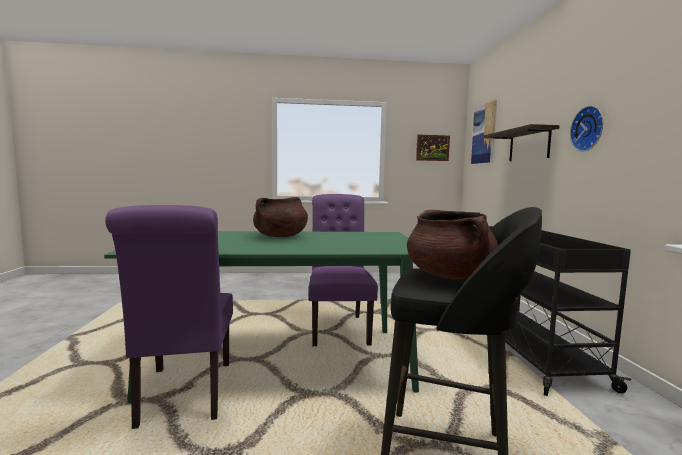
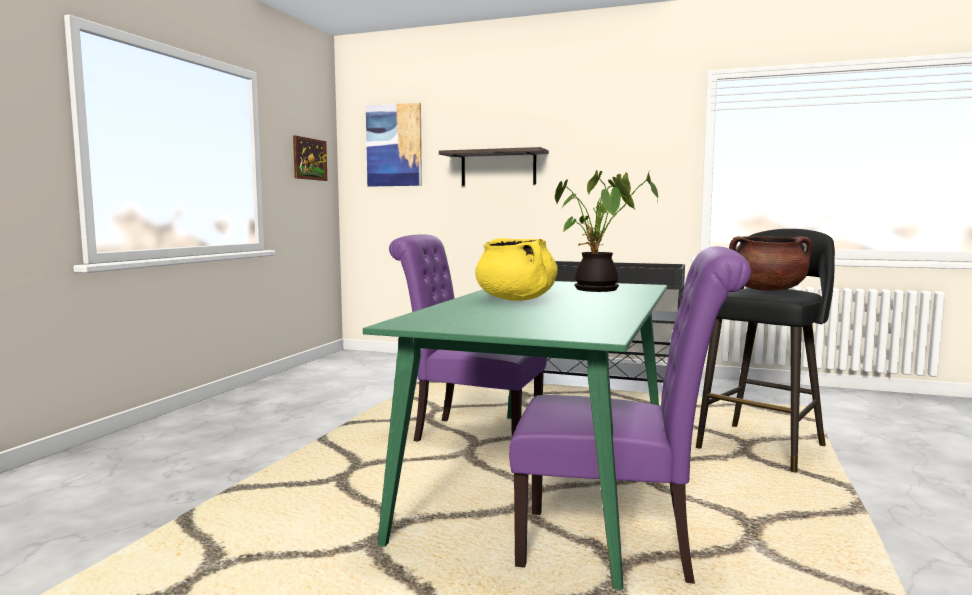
camera: 65 degrees left, 0 degrees up
brown cooking pot [253,197,308,237] -> yellow cooking pot [475,238,558,301]
wall clock [570,106,603,152] -> none
none -> potted plant [555,170,658,292]

